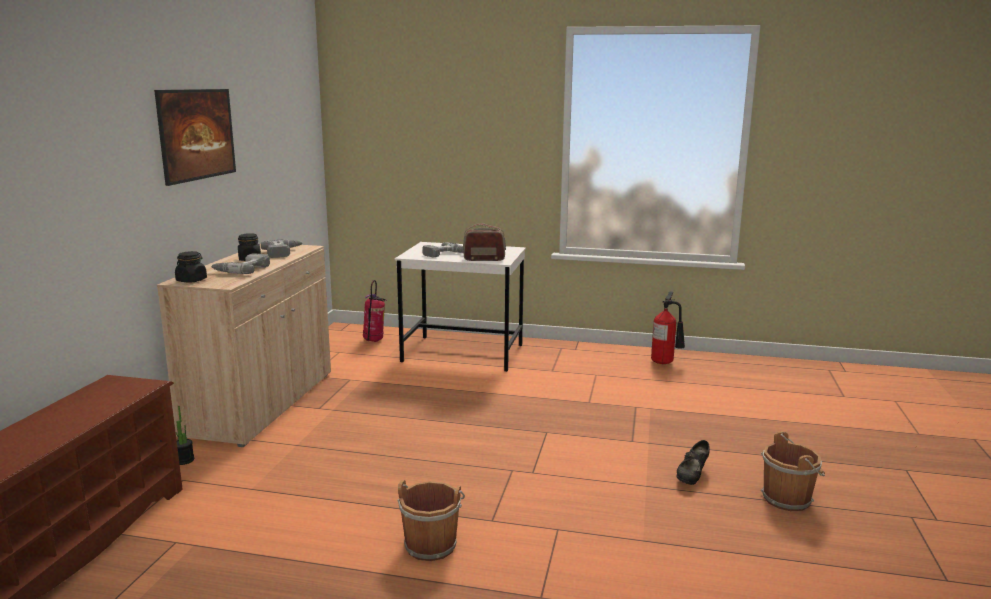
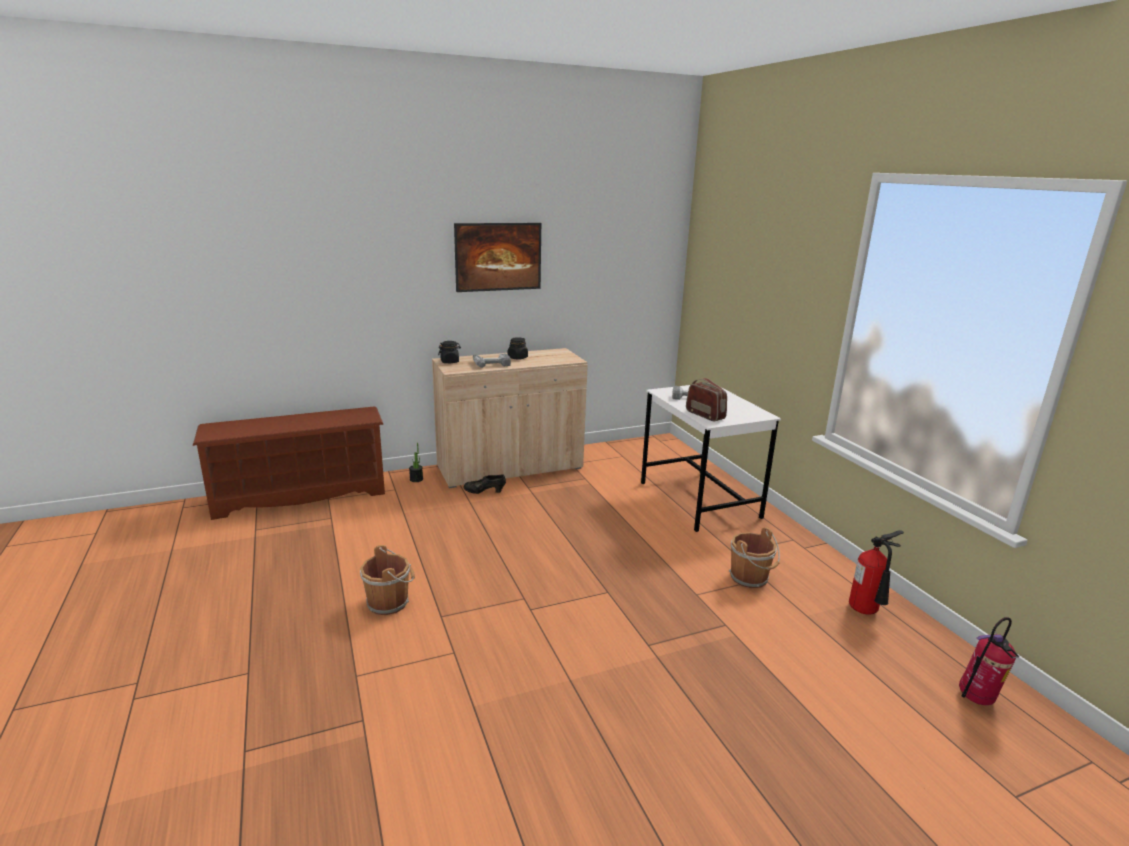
camera: 55 degrees right, 5 degrees up
power drill [261,240,302,258] -> none
fire extinguisher [363,280,386,342] -> fire extinguisher moved to [959,617,1019,705]
black shoe [677,440,710,485] -> black shoe moved to [463,474,506,494]
brown bucket [761,431,825,511] -> brown bucket moved to [729,527,780,588]

